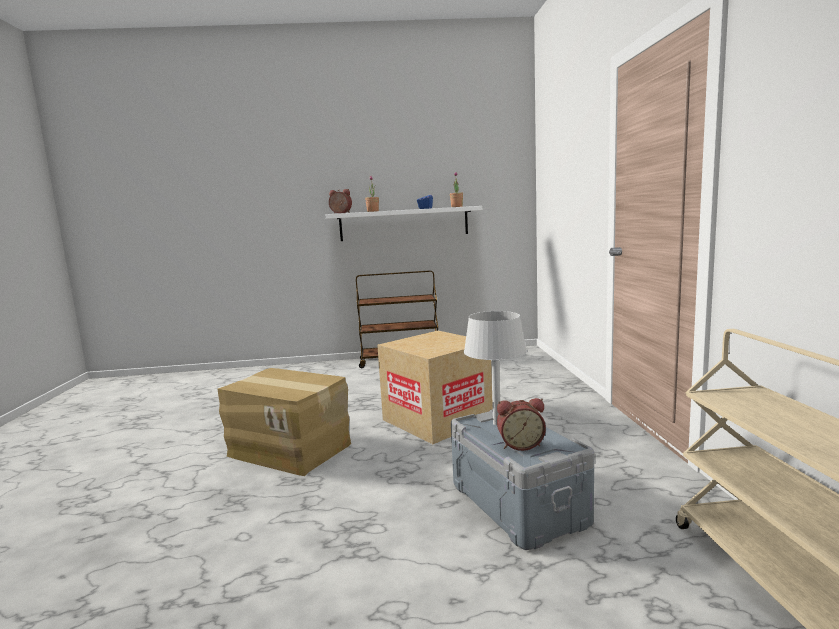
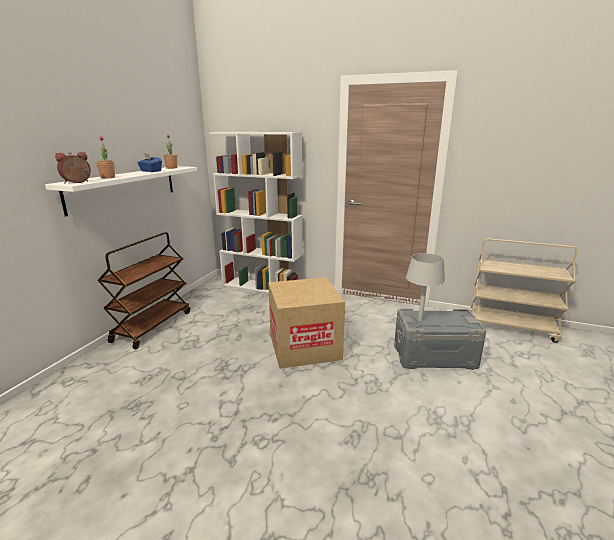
camera: 65 degrees left, 10 degrees up
cardboard box [217,368,351,476] -> none
alarm clock [497,398,546,451] -> none
none -> white bookcase [209,132,303,293]

